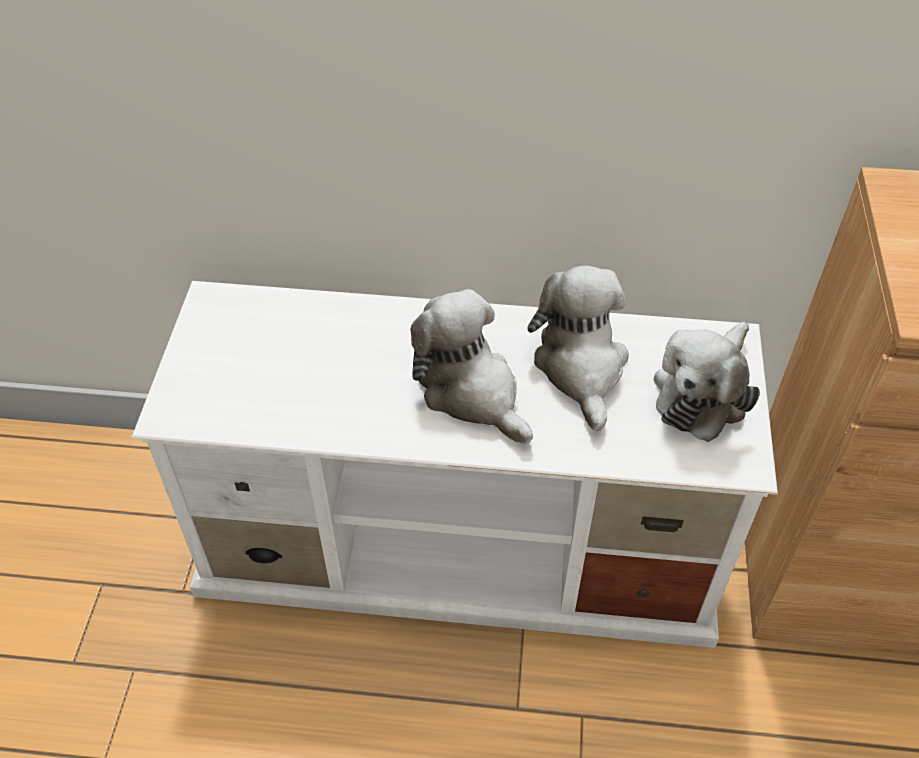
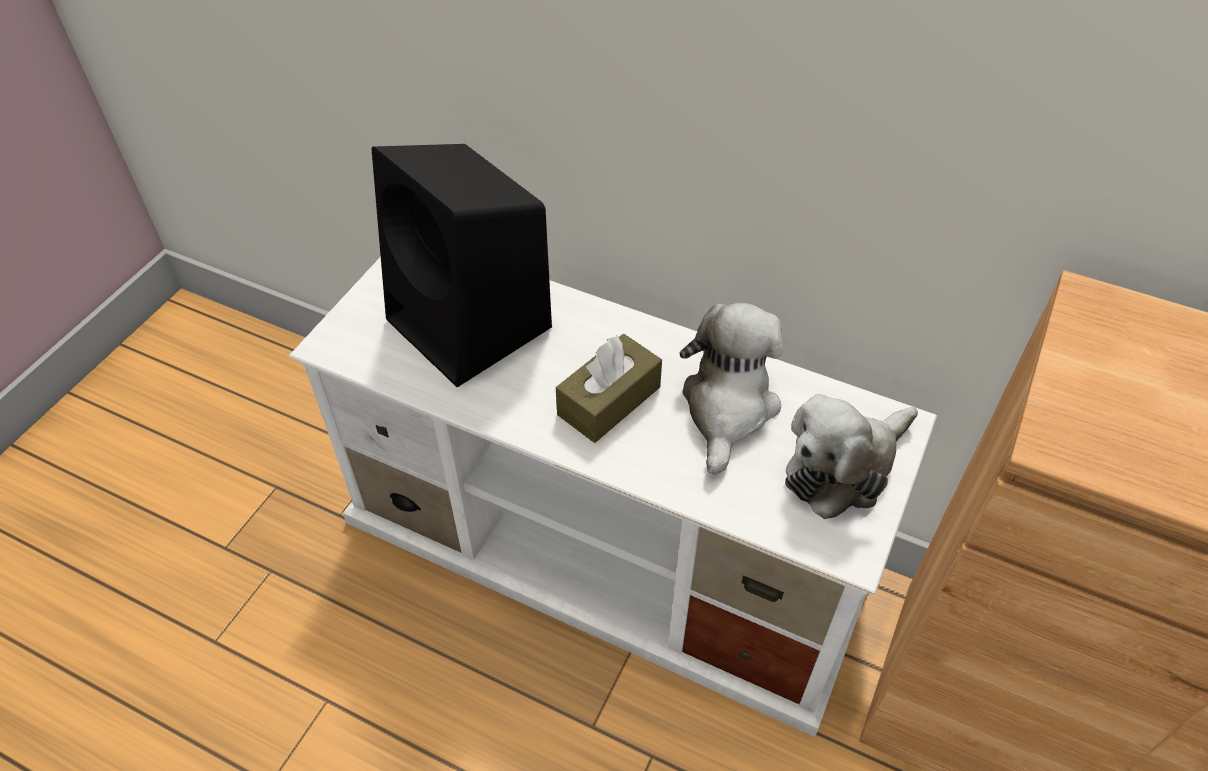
camera: 20 degrees right, 0 degrees up
plush toy [410,289,533,444] -> brown tissue box [556,334,662,443]
none -> black speaker [372,144,552,387]

